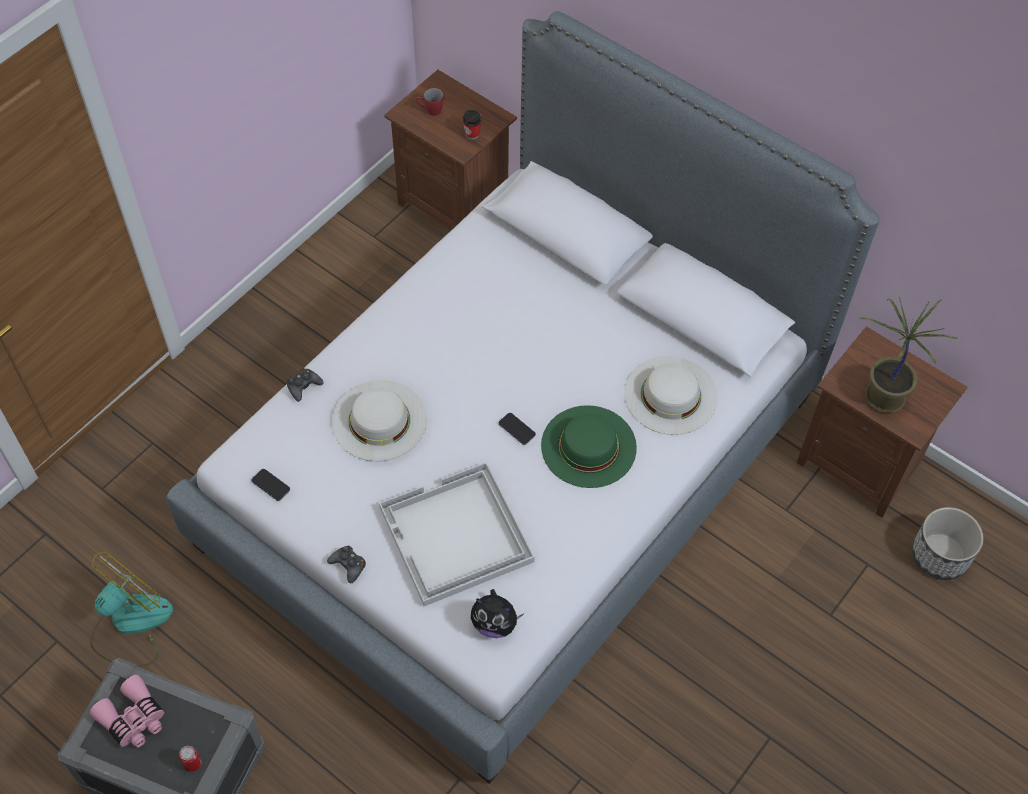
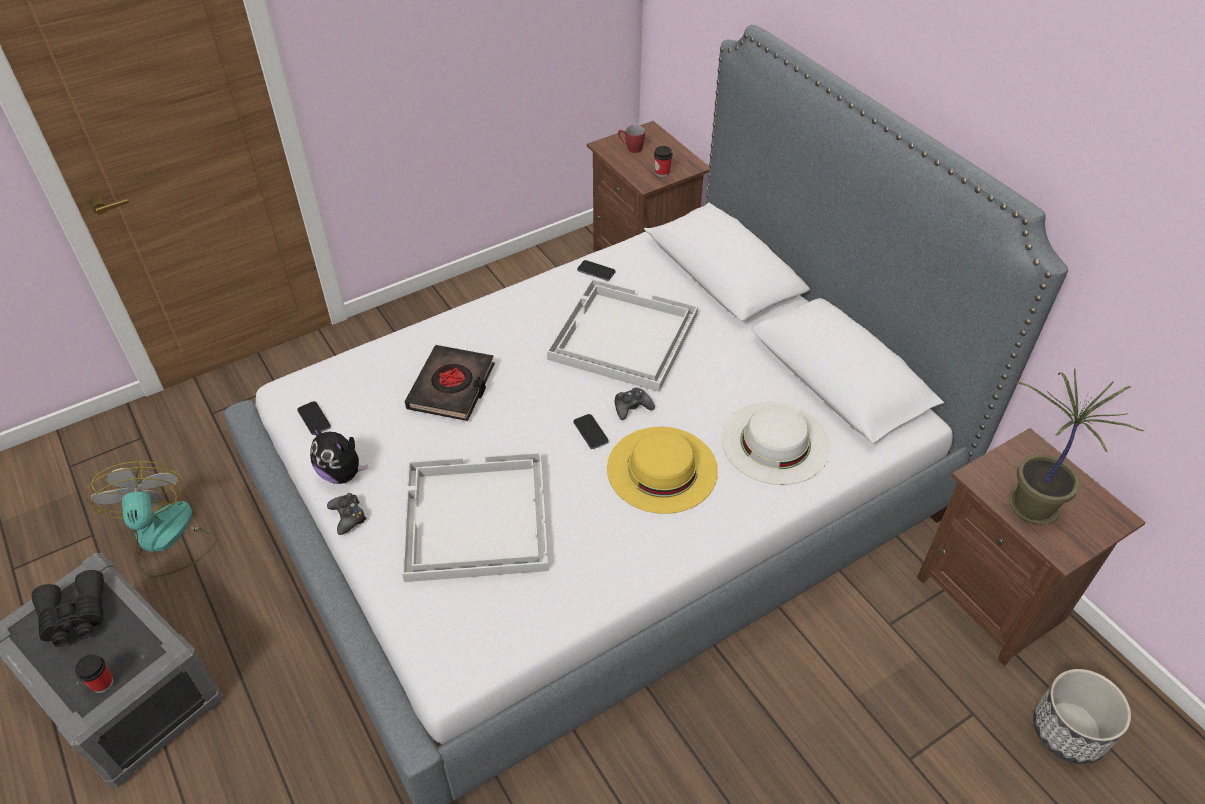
camera: 20 degrees right, 10 degrees down
fan [90,550,173,667] -> fan turned 75 degrees counterclockwise [85,461,218,578]
pink binoculars [90,675,164,748] -> black binoculars [32,570,104,647]
can [179,746,202,772] -> cup [75,654,114,693]
black game controller [287,368,324,402] -> black game controller moved to [615,388,655,420]
white hat [332,380,427,461] -> black book [404,345,495,421]
plush toy [471,589,524,638] -> plush toy moved to [310,426,368,484]
green hat [541,405,637,488] -> yellow hat [607,427,718,514]
none -> white tray [547,279,698,392]
none -> phone [577,260,615,281]

